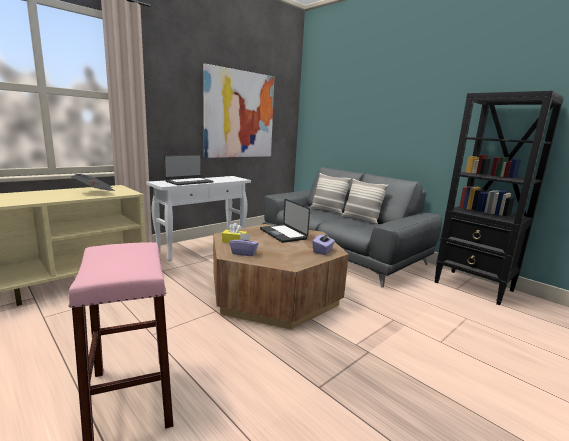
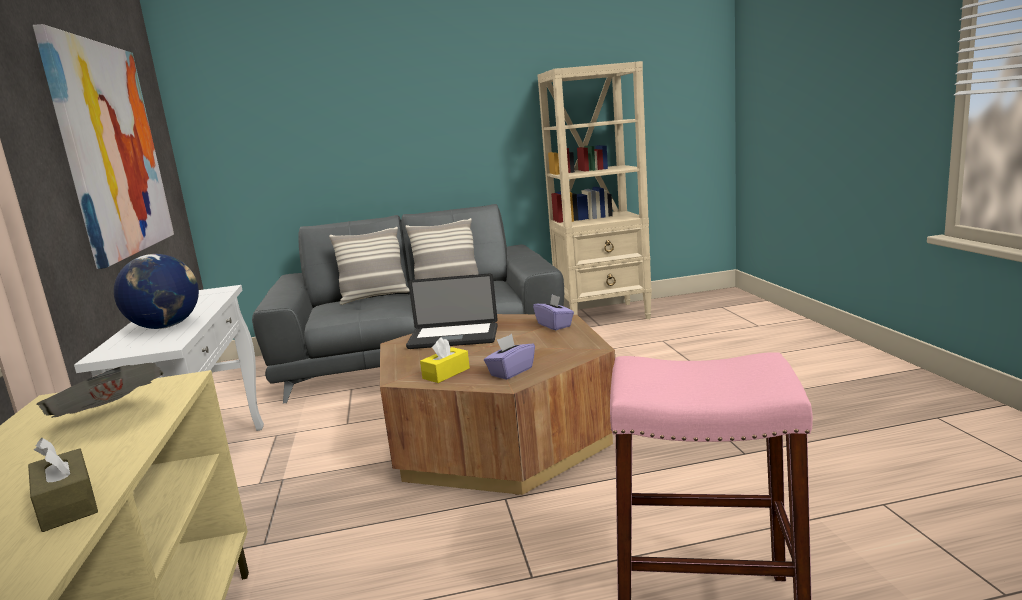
camera: 55 degrees left, 0 degrees up
laptop [164,155,214,185] -> globe [114,254,199,329]
black bookcase [434,91,564,305] -> beige bookcase [537,61,652,319]
none -> brown tissue box [28,438,98,532]

